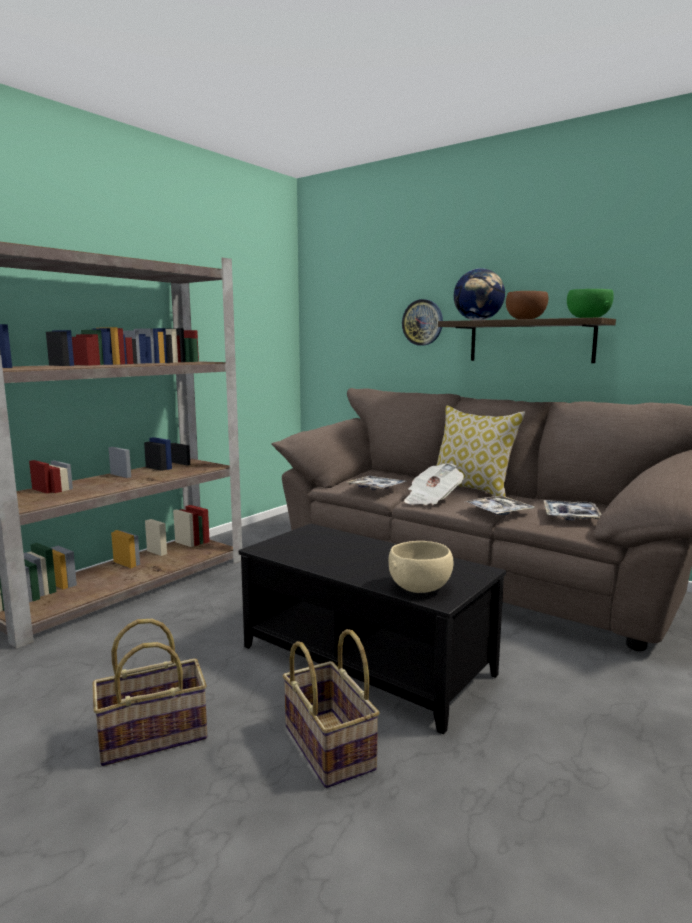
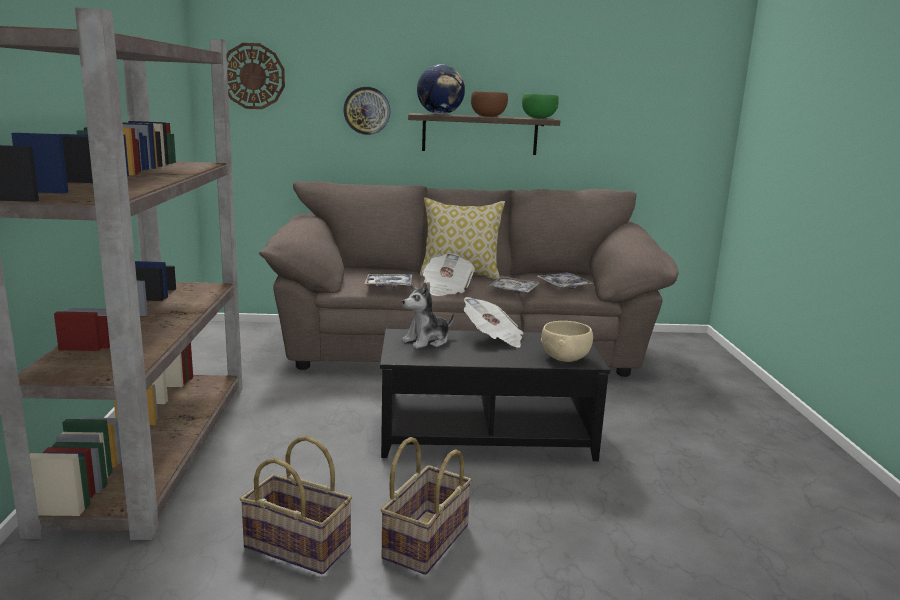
camera: 40 degrees left, 5 degrees up
basket [283,629,380,788] -> basket moved to [240,436,352,574]
none -> wall clock [226,43,285,109]
none -> plush toy [401,282,454,349]
none -> newspaper [464,297,523,348]

